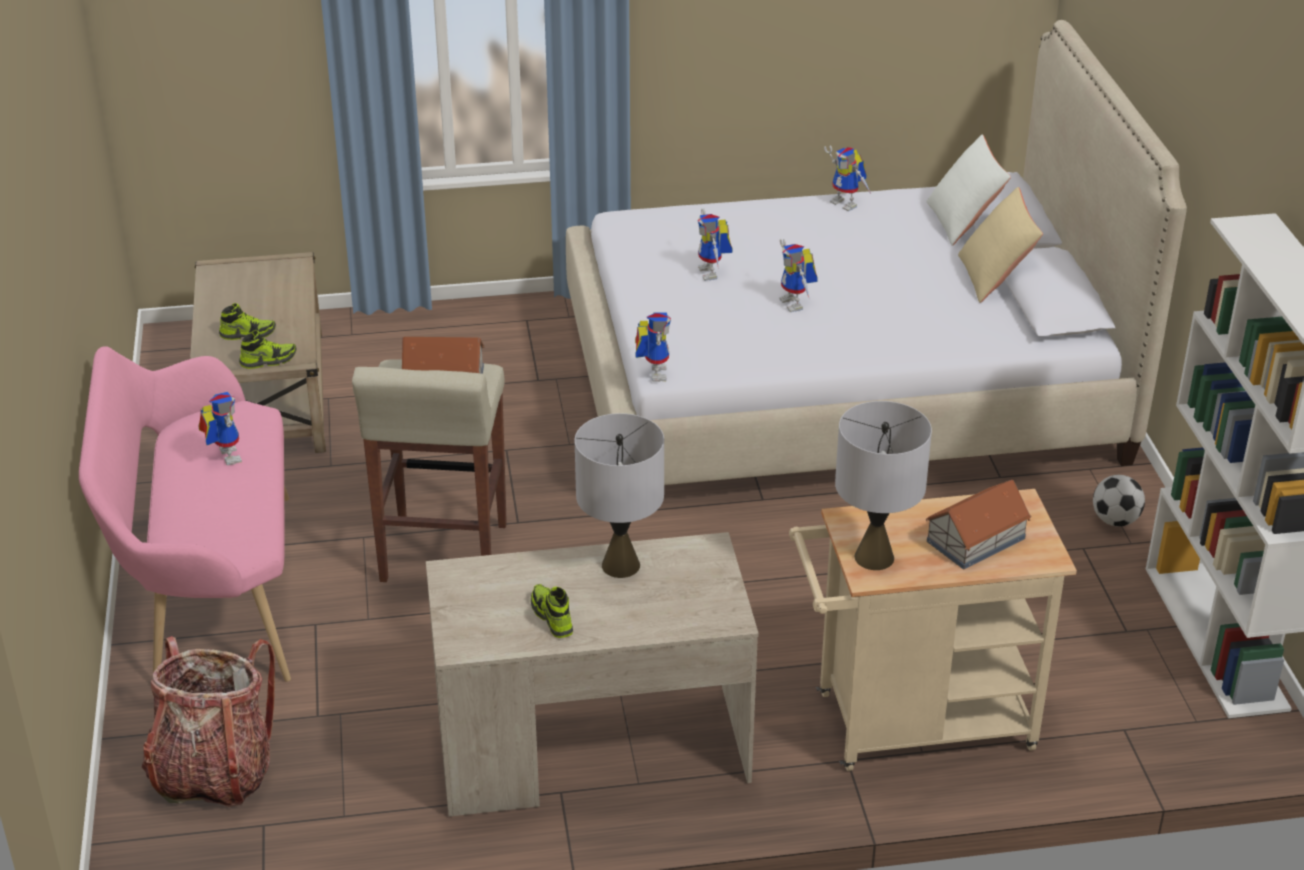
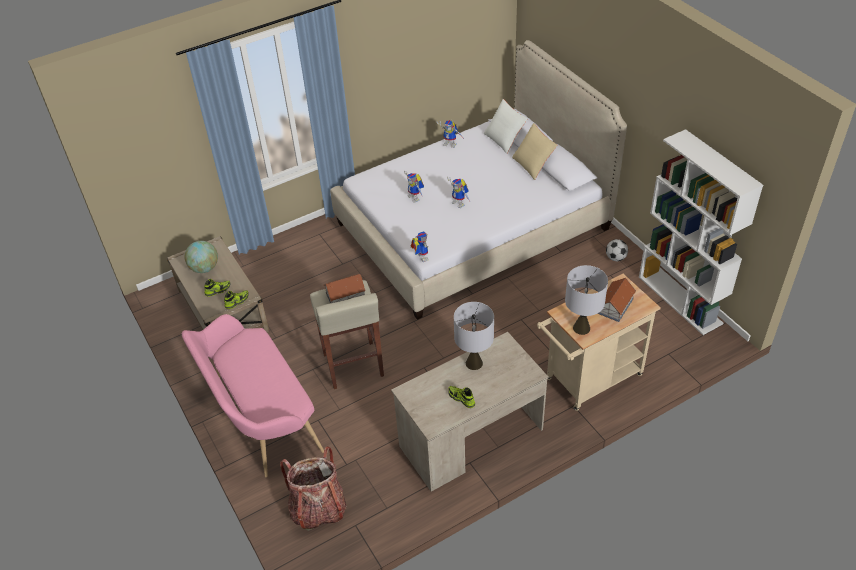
camera: 20 degrees left, 10 degrees up
toy robot [198,392,242,466] -> none
none -> globe [184,241,218,273]

